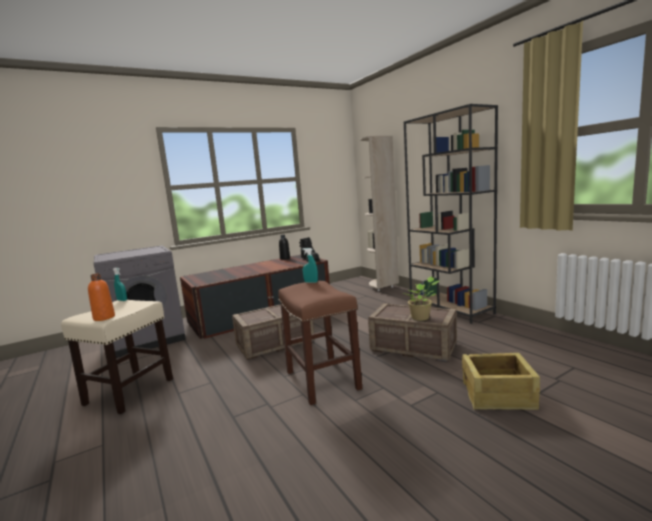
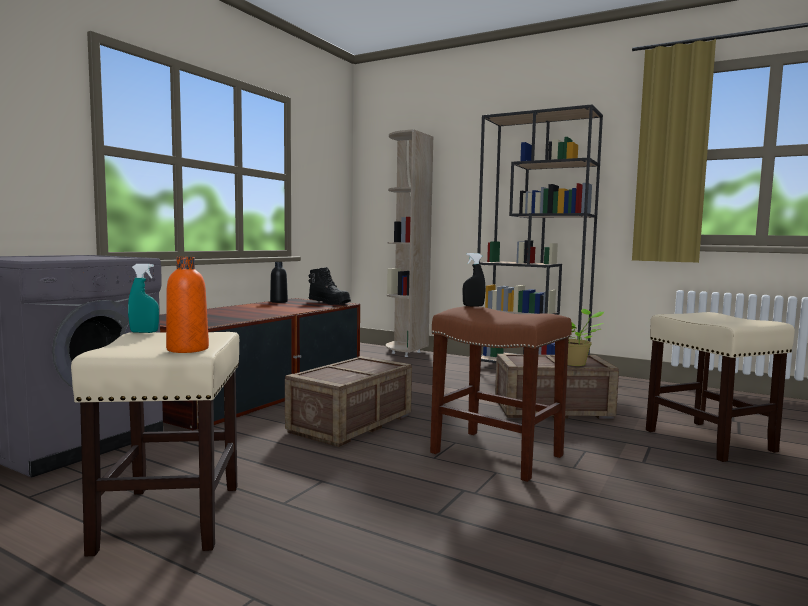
camera: 30 degrees left, 5 degrees down
turquoise spray bottle [302,248,318,283] -> black spray bottle [463,253,485,306]
crate [462,353,540,410] -> beige stool [646,312,795,462]

